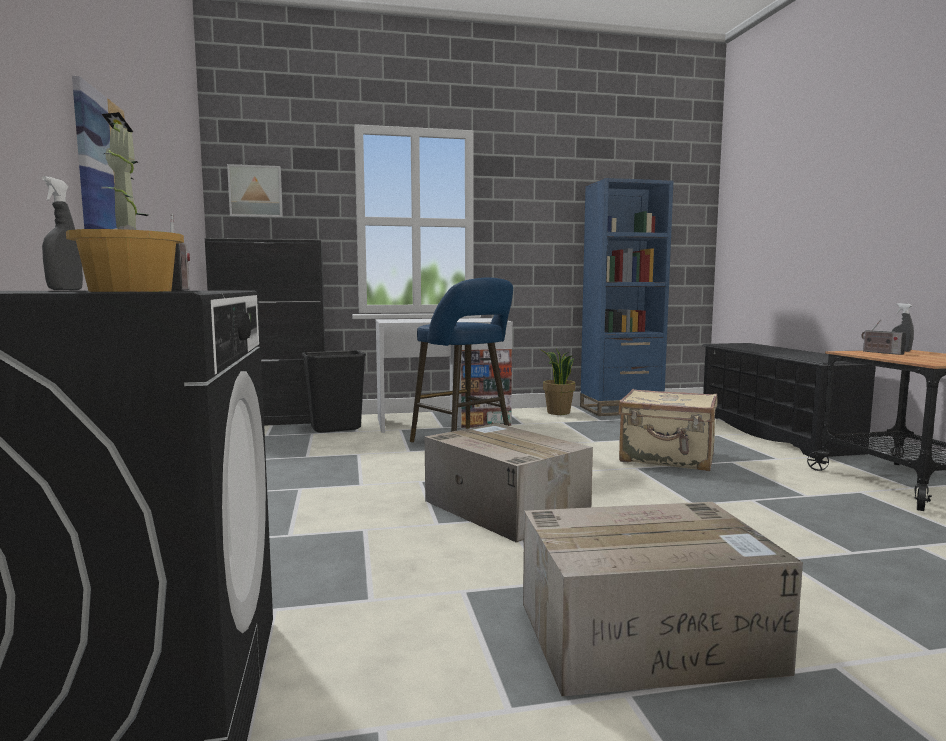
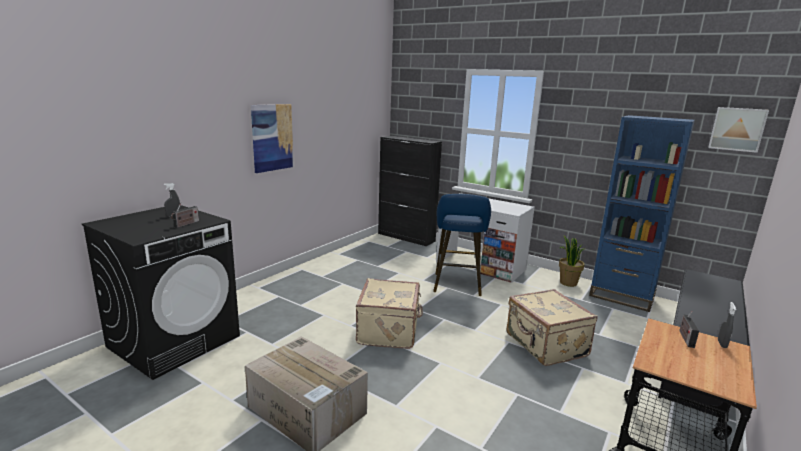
camera: 45 degrees right, 10 degrees up
potted plant [66,112,184,292] -> none
picture [227,164,283,218] -> picture moved to [708,107,769,153]
black trash can [302,350,366,433] -> none
cardboard box [425,423,593,543] -> beige suitcase [356,278,423,349]

